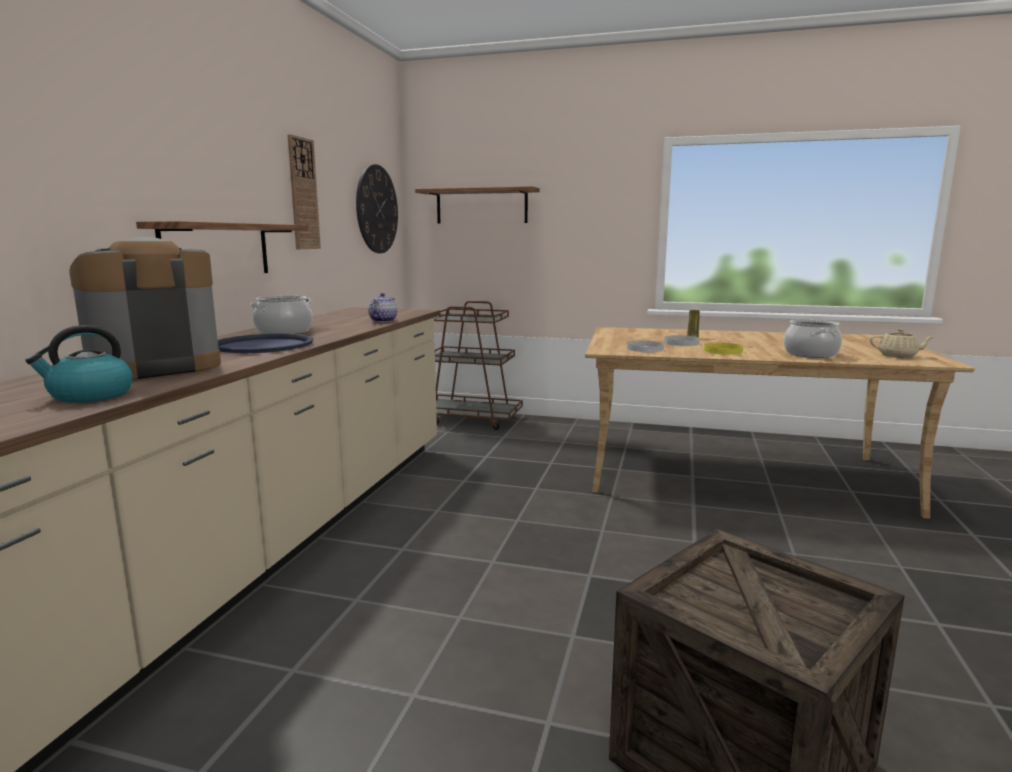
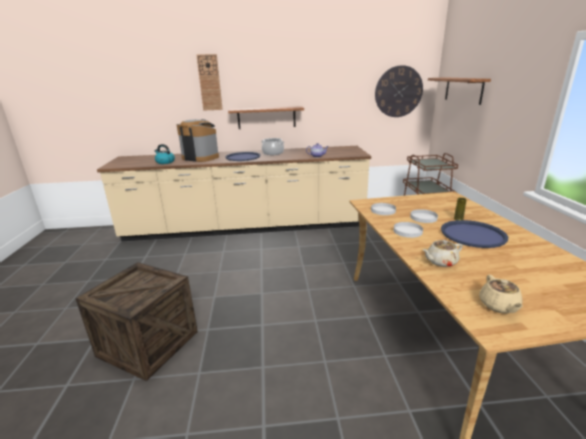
camera: 70 degrees right, 10 degrees up
wall clock [287,134,321,249] -> wall clock moved to [197,54,223,111]
yellow plate [704,343,743,355] -> white plate [394,222,423,238]
cooking pot [784,320,842,358] -> beige teapot [423,240,463,267]
none -> blue tray [441,220,508,248]

